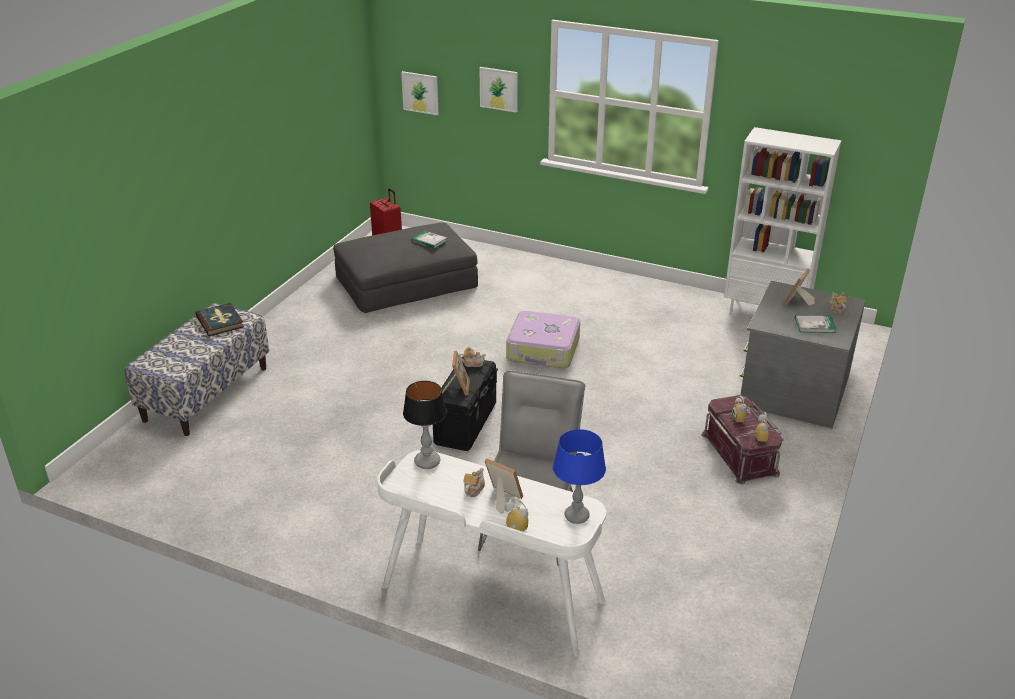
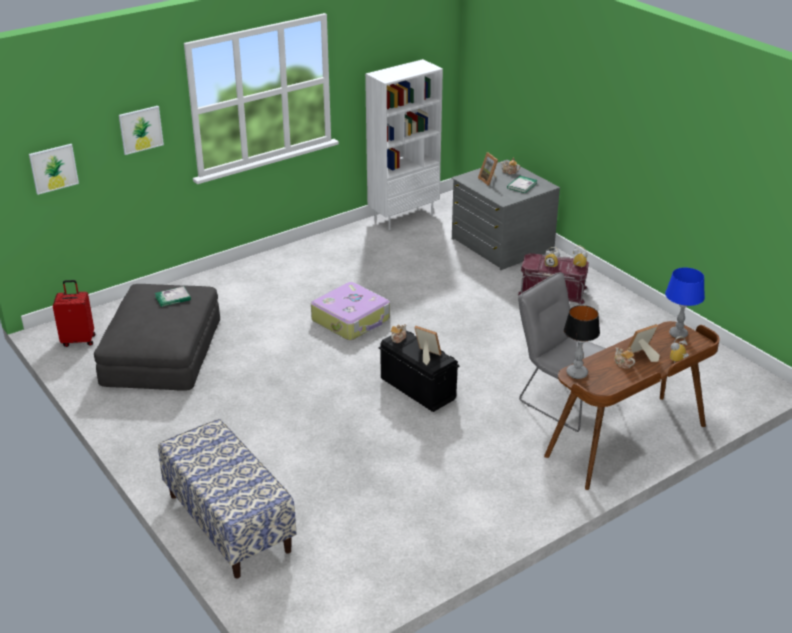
camera: 60 degrees left, 0 degrees up
book [195,303,244,336] -> none
white desk [377,450,606,657] -> brown desk [544,321,720,490]

